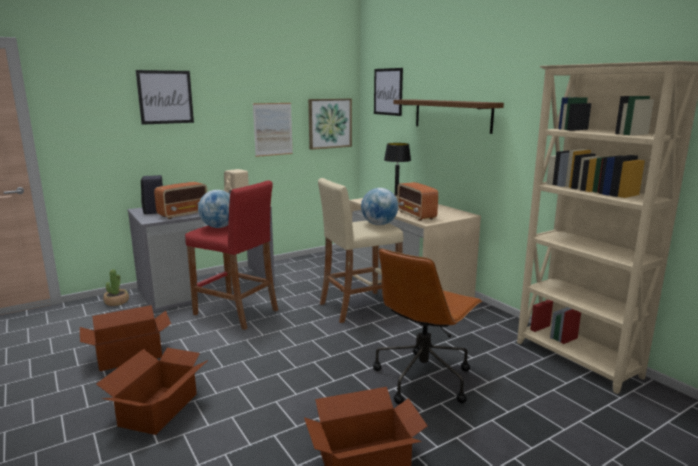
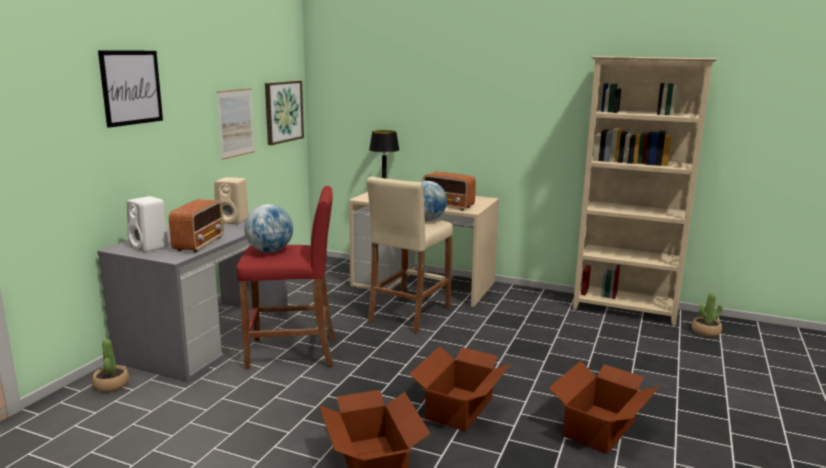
camera: 35 degrees left, 0 degrees up
cardboard box [80,305,171,371] -> cardboard box moved to [409,346,511,432]
black speaker [141,175,163,214] -> white speaker [127,196,169,252]
brown office chair [373,248,483,404] -> none
picture [374,68,403,116] -> none
brown shelf [394,99,504,134] -> none
none -> potted plant [692,293,723,337]

